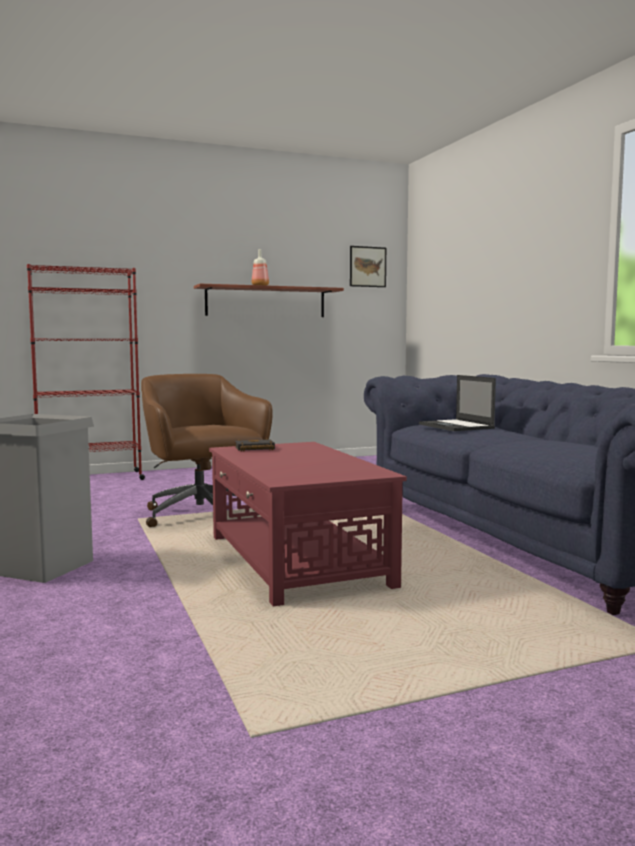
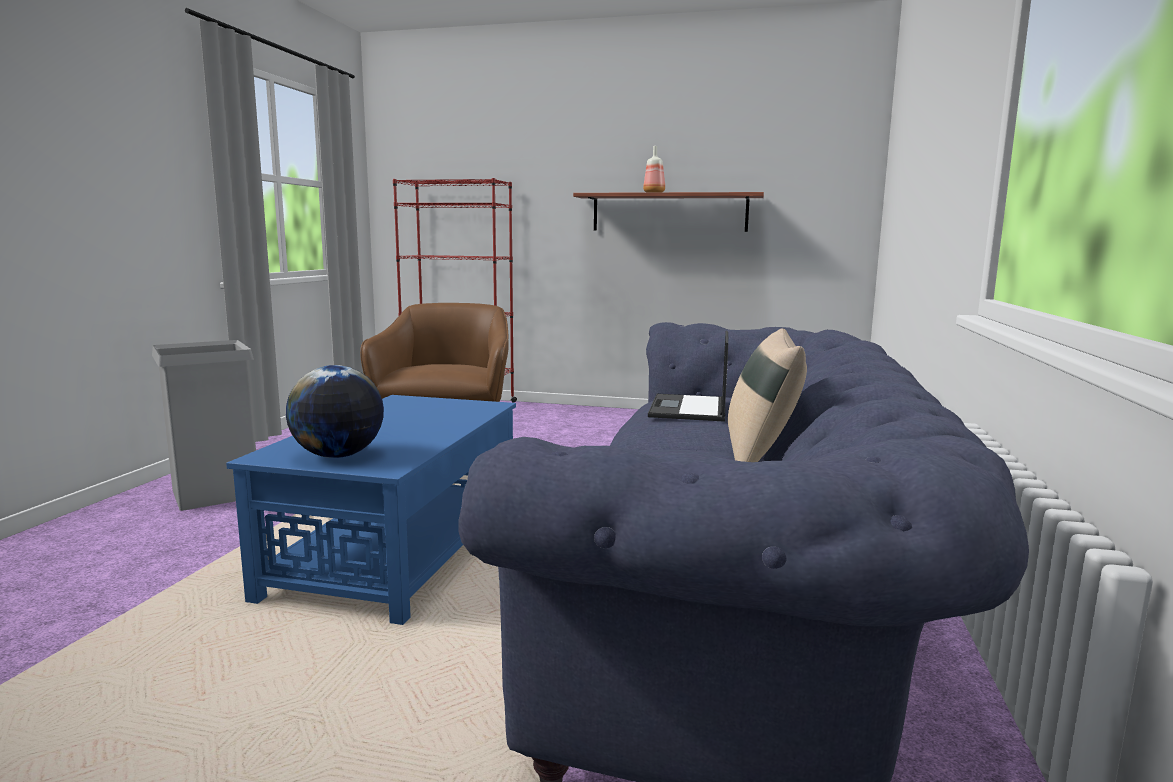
camera: 35 degrees right, 5 degrees up
red coffee table [209,442,407,606] -> blue coffee table [226,395,516,625]
black book [235,438,275,452] -> none
picture [350,246,386,287] -> none
none -> globe [286,365,384,458]
none -> beige pillow [728,328,807,462]

